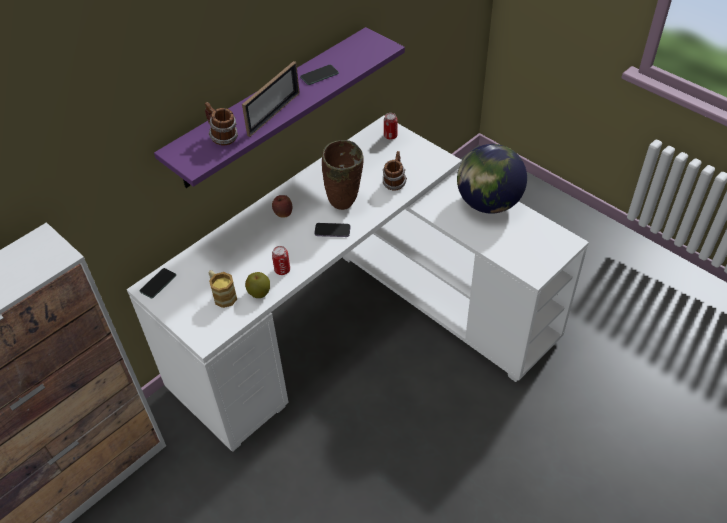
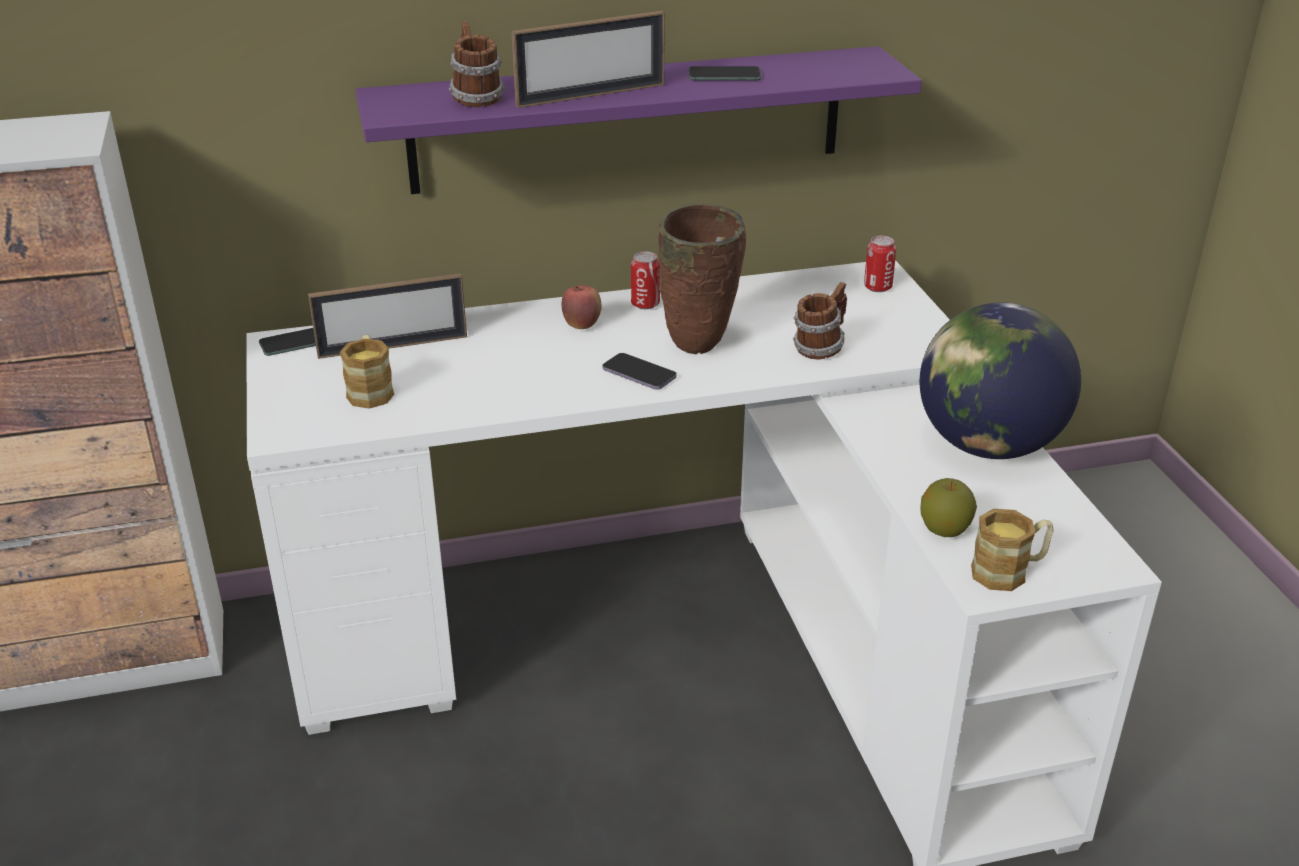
camera: 30 degrees right, 15 degrees down
apple [245,272,270,298] -> apple moved to [920,478,977,537]
can [272,246,290,275] -> can moved to [631,252,660,309]
none -> picture frame [308,273,467,359]
none -> mug [971,509,1054,591]

